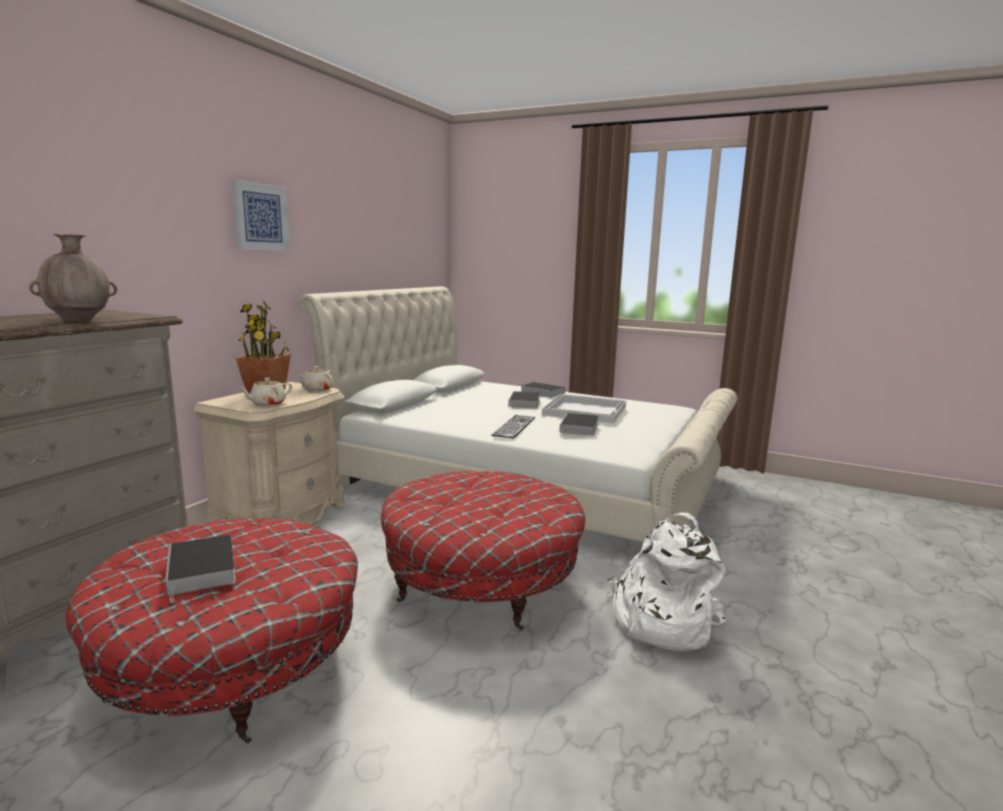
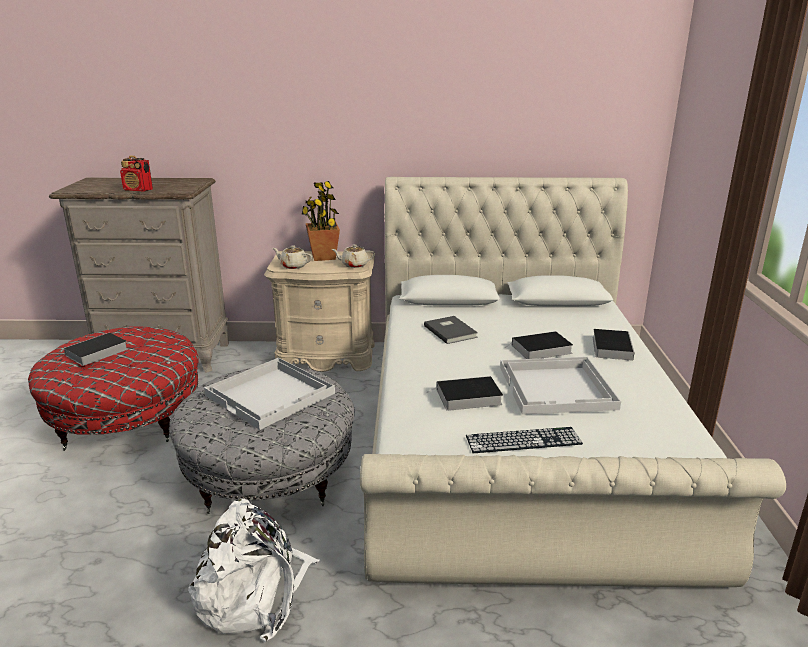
camera: 65 degrees right, 10 degrees up
brown vase [29,234,117,321] -> radio [120,156,153,192]
picture [231,179,290,251] -> none
red ottoman [381,471,585,630] -> grey ottoman [169,368,355,514]
keyboard [491,415,535,438] -> keyboard moved to [466,427,583,453]
none -> white tray [204,358,335,430]
none -> grey book [424,316,478,344]

